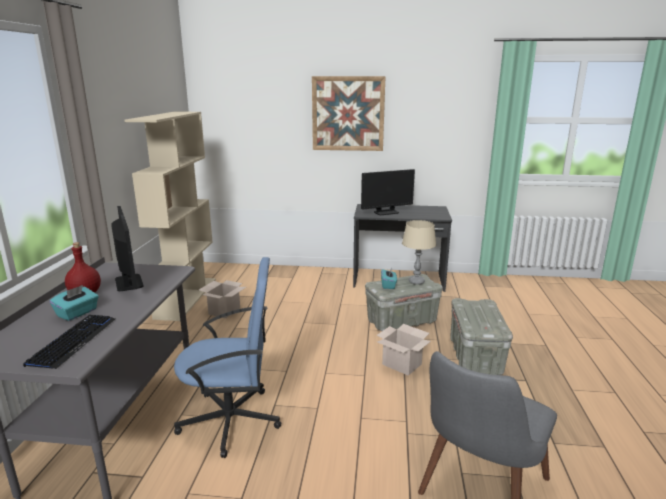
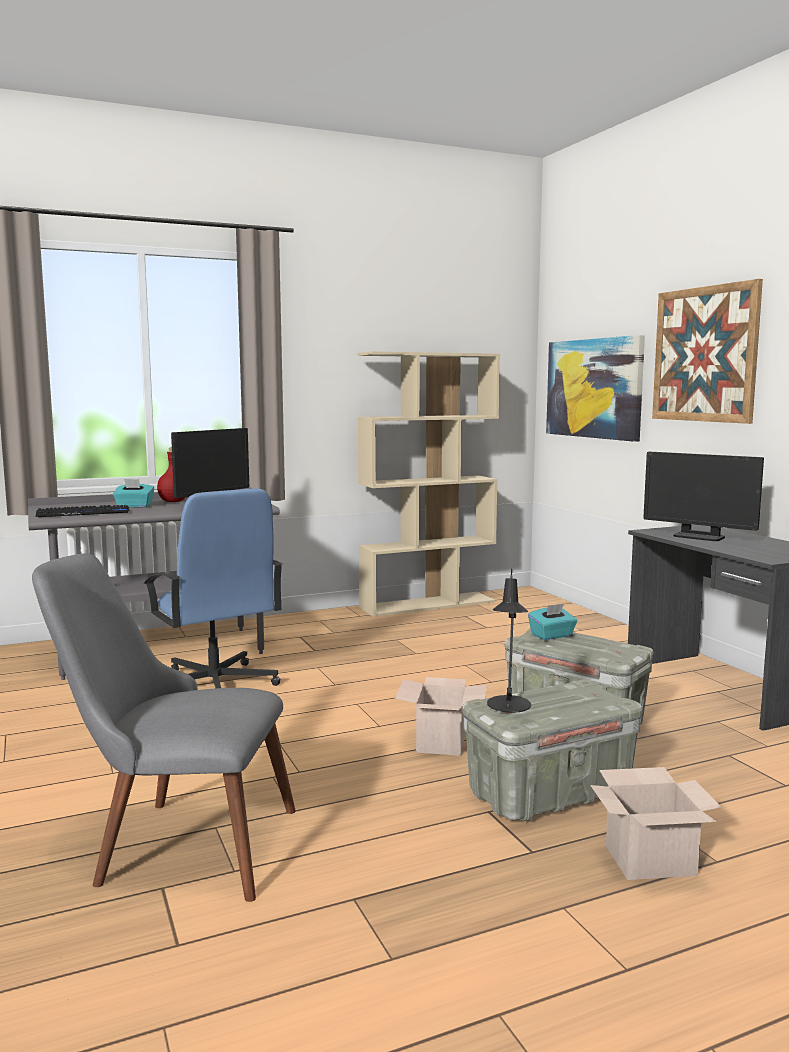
camera: 60 degrees right, 10 degrees down
cardboard box [199,280,246,319] -> cardboard box moved to [590,767,721,880]
beige table lamp [402,220,436,285] -> none
none -> black table lamp [487,568,531,713]
none -> picture [546,335,645,442]

